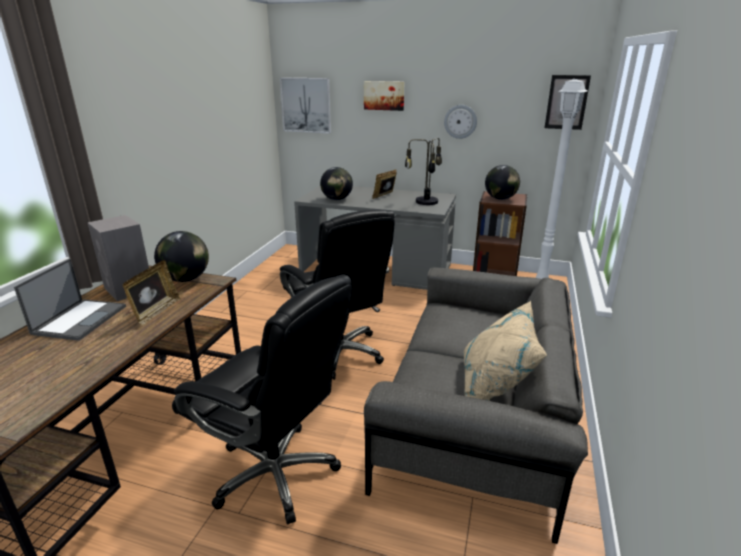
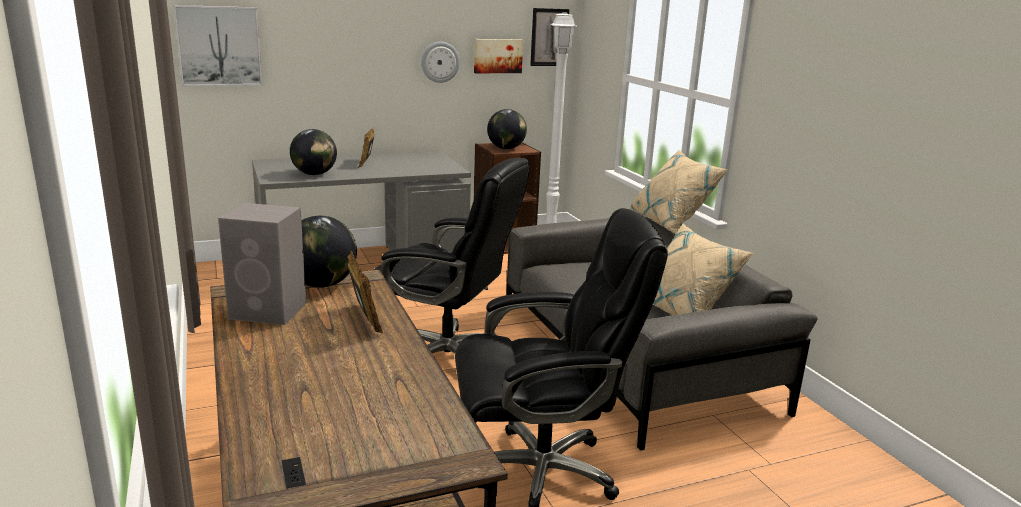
camera: 40 degrees left, 5 degrees down
laptop [14,259,126,341] -> none
picture [364,81,404,111] -> picture moved to [474,39,523,73]
table lamp [405,138,442,205] -> none
none -> beige pillow [630,150,728,234]

